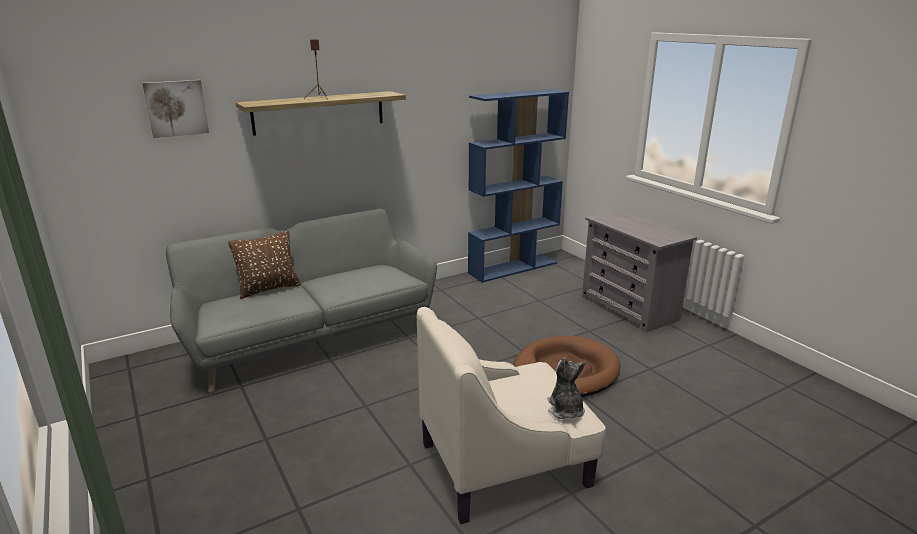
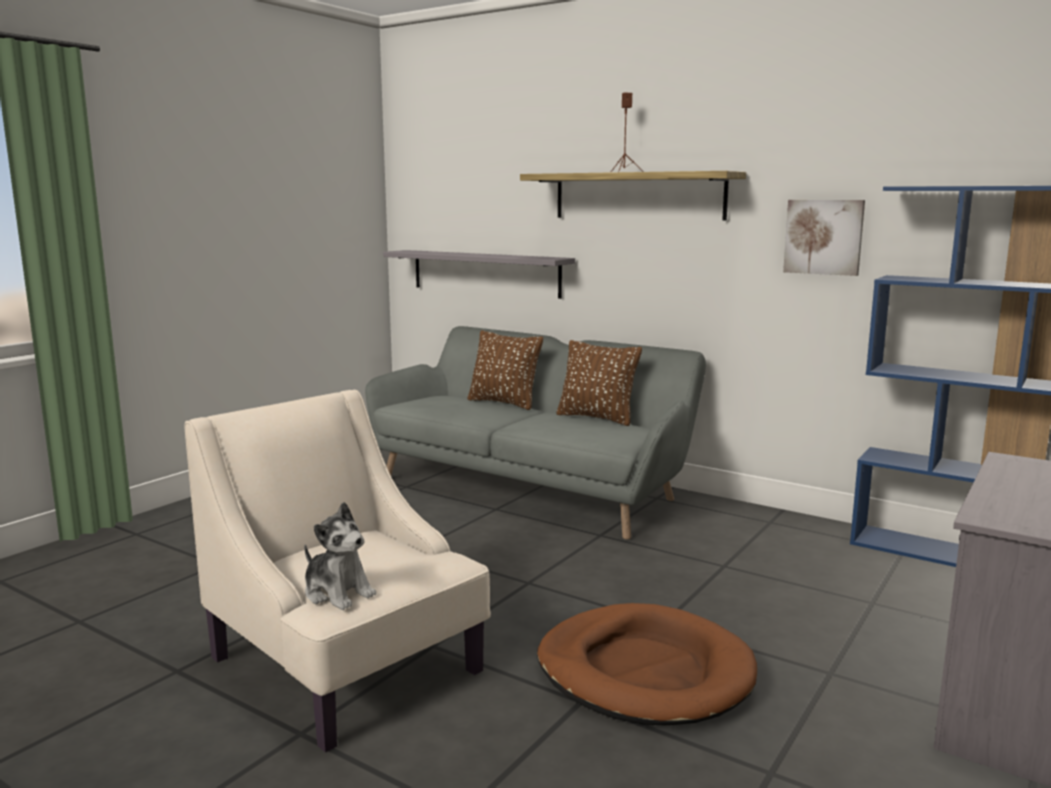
camera: 65 degrees right, 10 degrees down
picture [142,80,209,138] -> picture moved to [783,200,865,276]
plush toy [547,357,585,419] -> plush toy turned 75 degrees clockwise [304,502,376,610]
none -> grey shelf [383,250,575,299]
none -> brown pillow [557,340,642,426]

